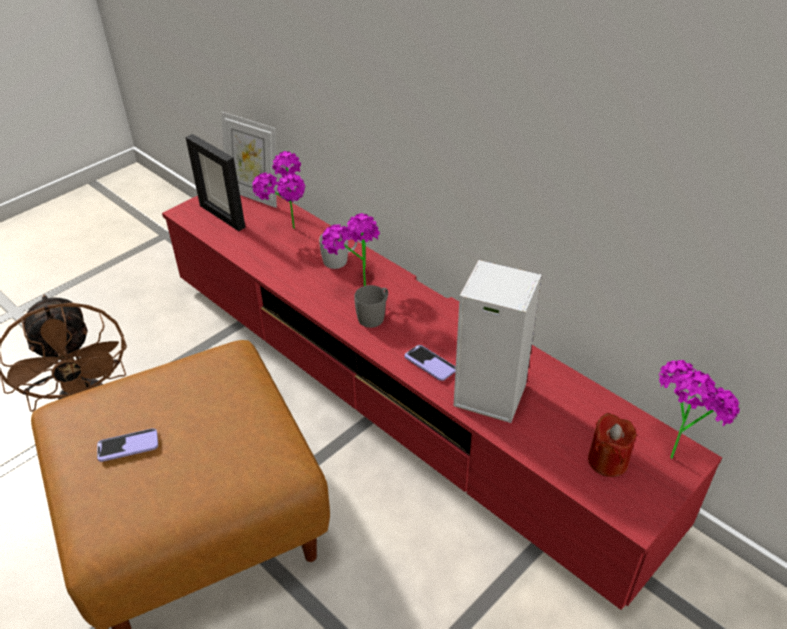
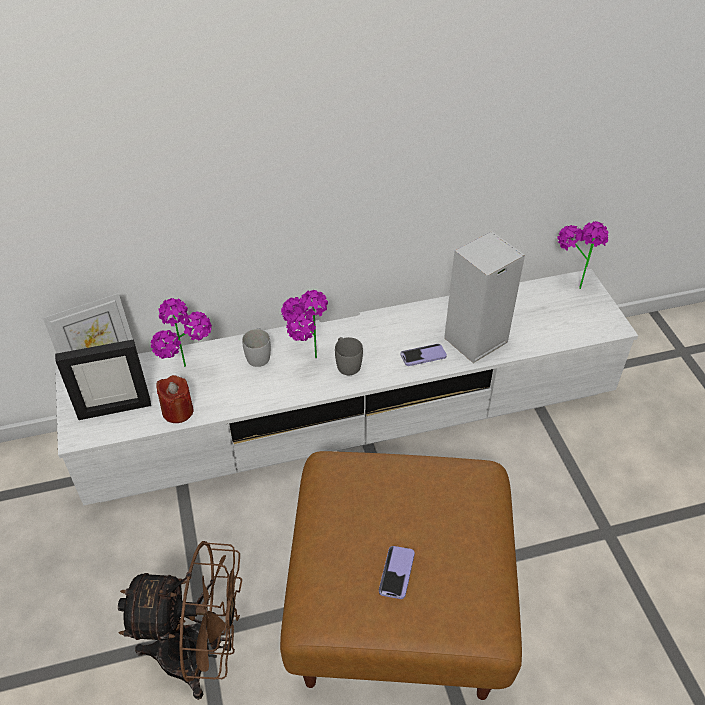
camera: 60 degrees left, 5 degrees up
red tv stand [162,195,722,610] -> white tv stand [55,269,638,506]
red candle [588,413,637,477] -> red candle moved to [156,375,193,423]

